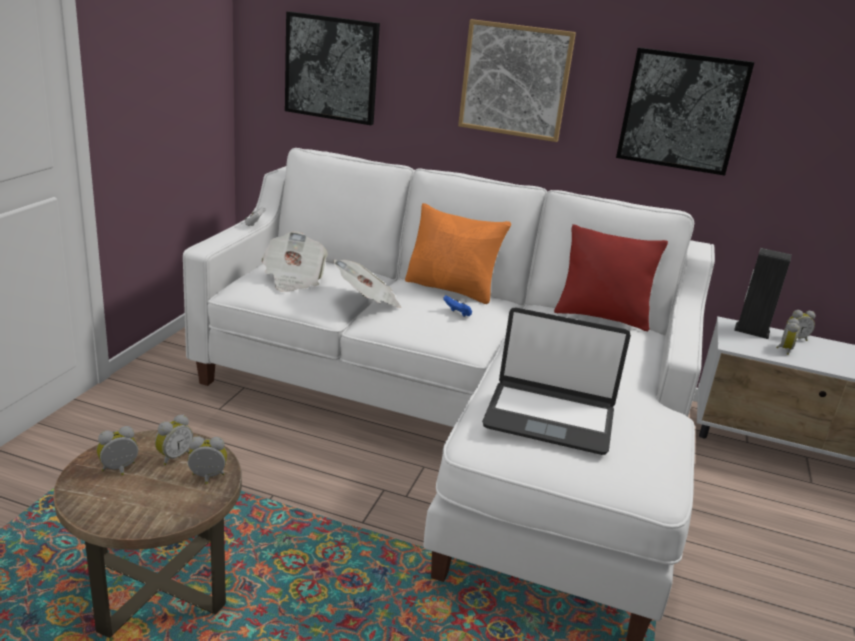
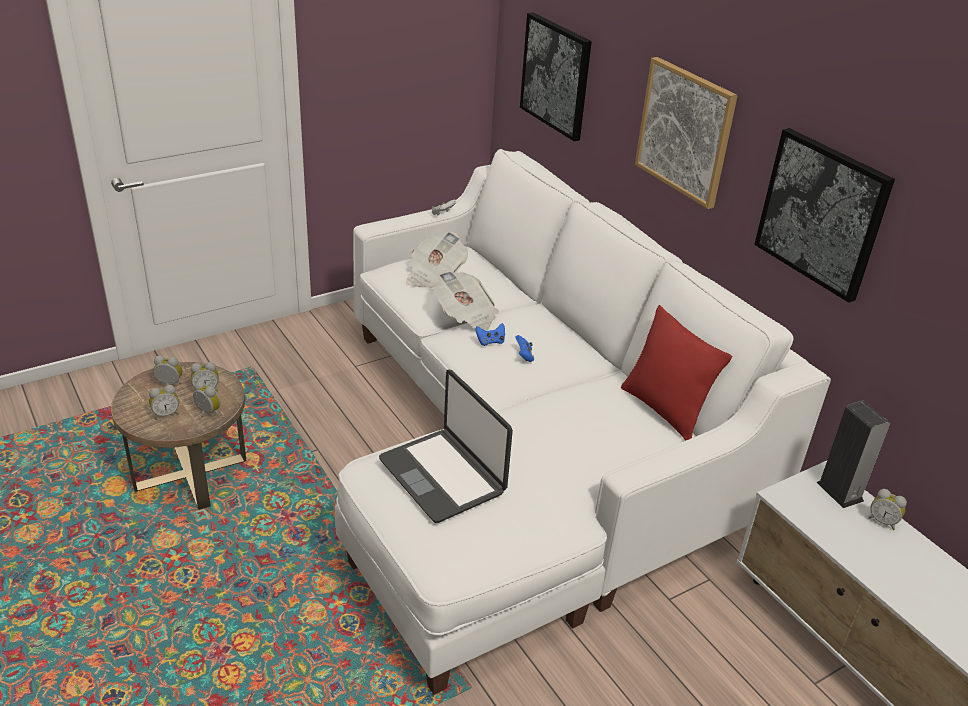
camera: 40 degrees right, 10 degrees up
orange pillow [405,203,511,304] -> none
alarm clock [776,318,799,355] -> alarm clock moved to [149,385,179,420]
none -> blue game controller [475,323,505,346]

